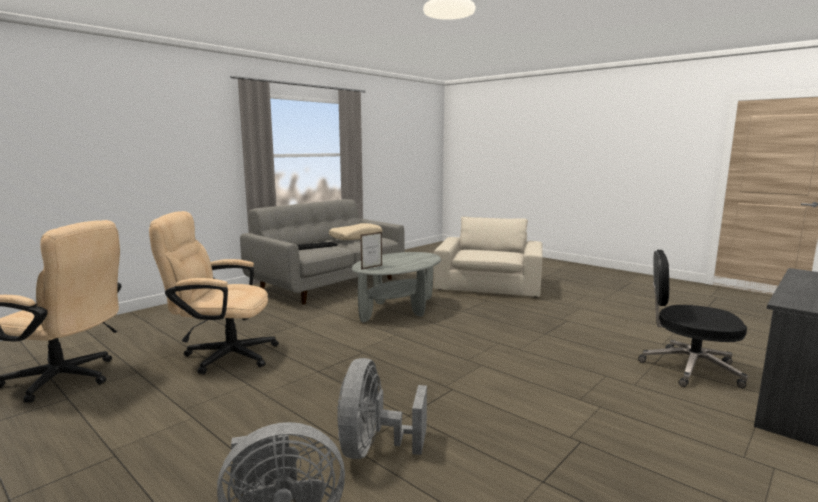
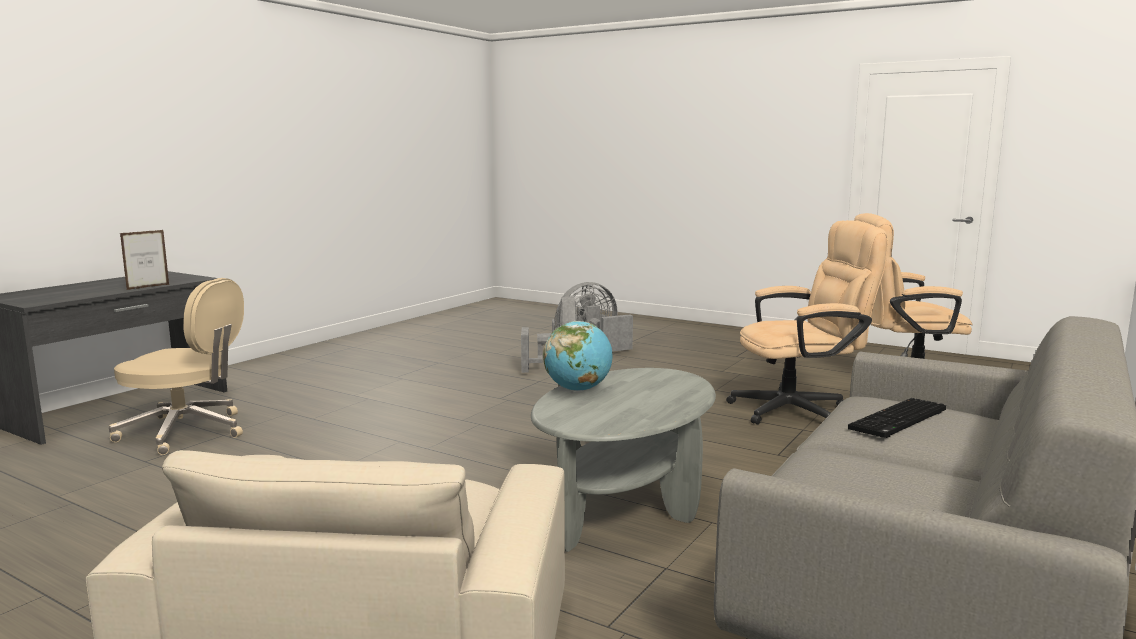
camera: 170 degrees right, 0 degrees up
beige pillow [329,223,382,240] -> none
picture frame [361,232,382,270] -> picture frame moved to [120,230,169,290]
black office chair [638,250,748,388] -> beige office chair [109,278,244,455]
none -> globe [543,321,613,391]

